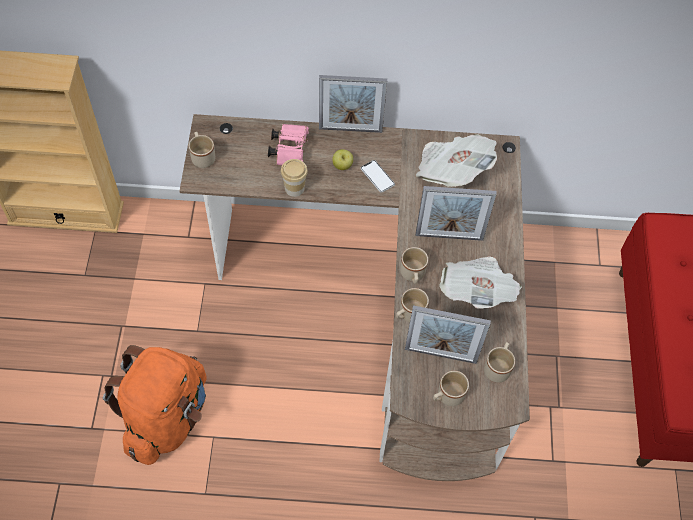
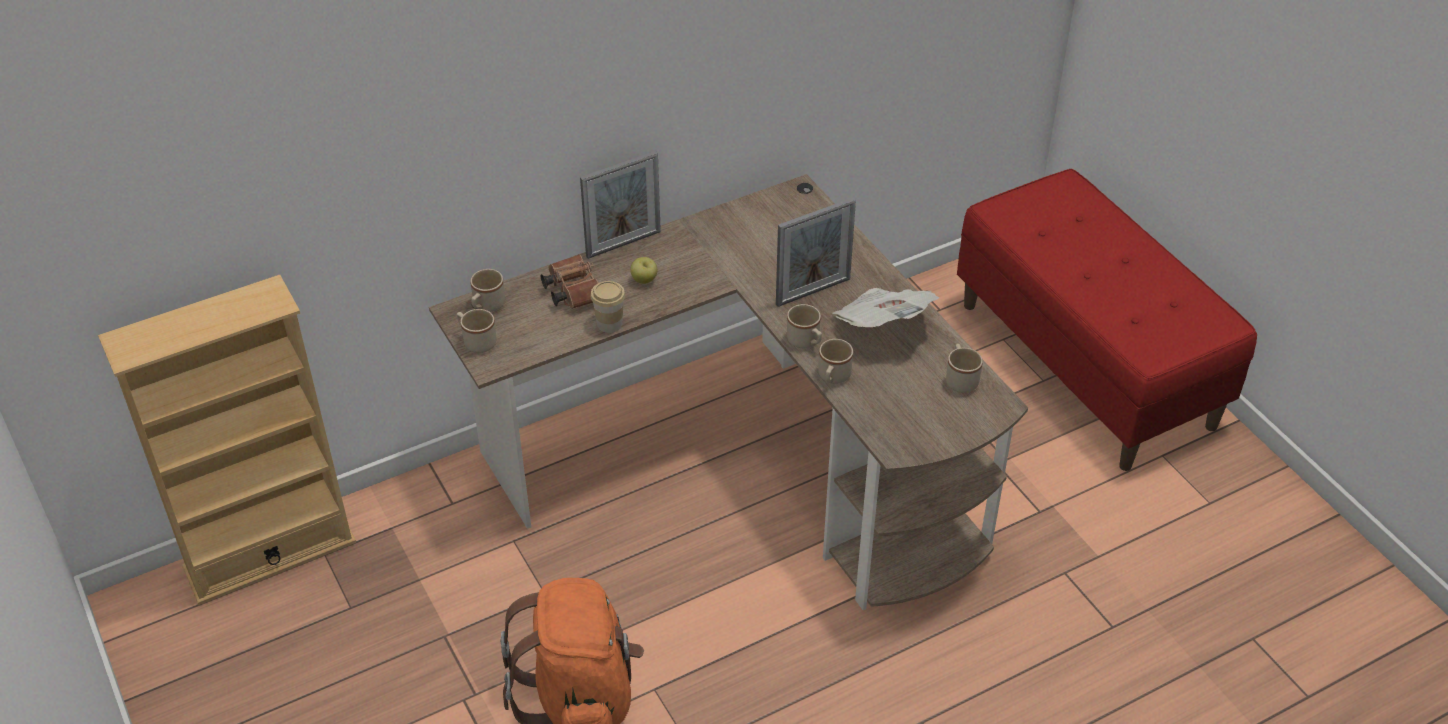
camera: 30 degrees left, 15 degrees down
pink binoculars [268,124,309,165] -> brown binoculars [541,254,598,309]
phone [361,160,395,193] -> none
picture frame [405,305,491,364] -> none
newspaper [416,134,497,187] -> none
beige mug [433,371,469,406] -> beige mug moved to [470,269,505,312]

